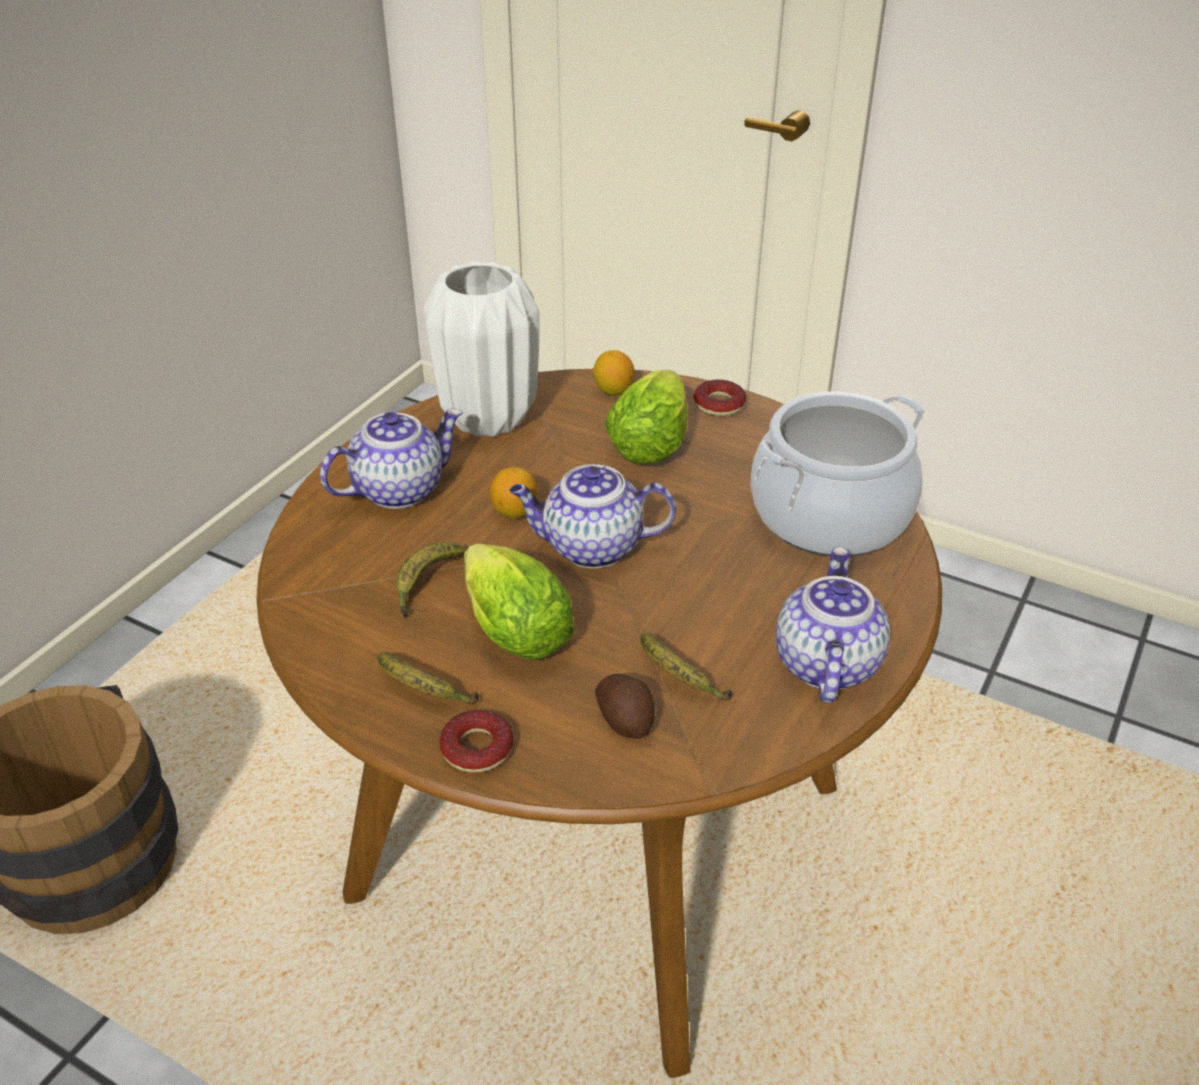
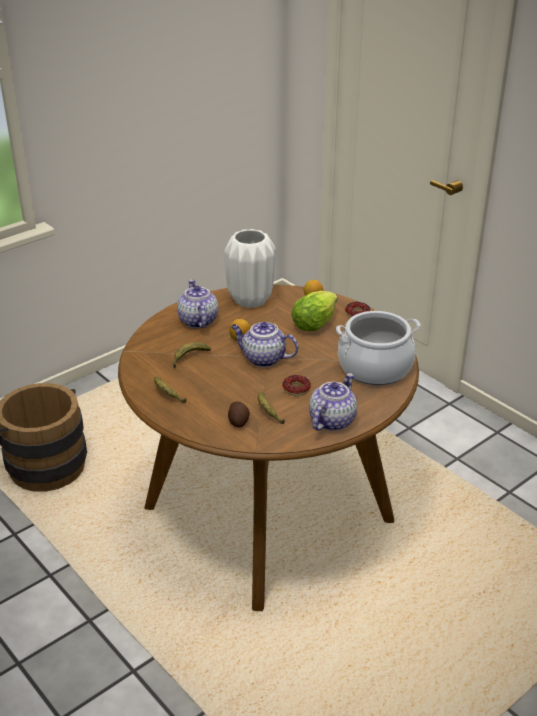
camera: 20 degrees right, 5 degrees down
teapot [320,409,463,509] -> teapot turned 90 degrees counterclockwise [177,279,218,328]
donut [440,710,513,773] -> donut moved to [282,375,311,396]
lettuce [464,543,575,661] -> none

